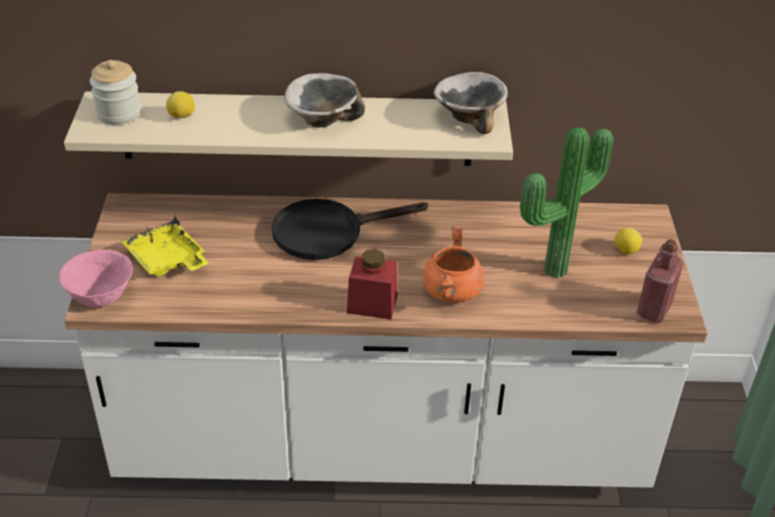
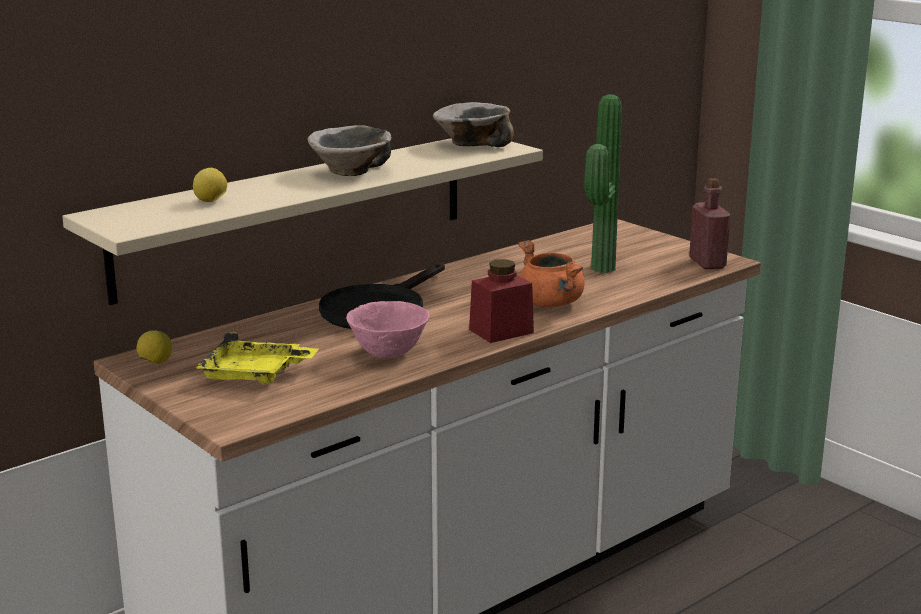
camera: 40 degrees left, 20 degrees down
pink bowl [59,249,133,307] -> pink bowl moved to [346,301,430,358]
jar [90,60,141,125] -> none
lemon [614,227,642,254] -> lemon moved to [136,330,172,364]

